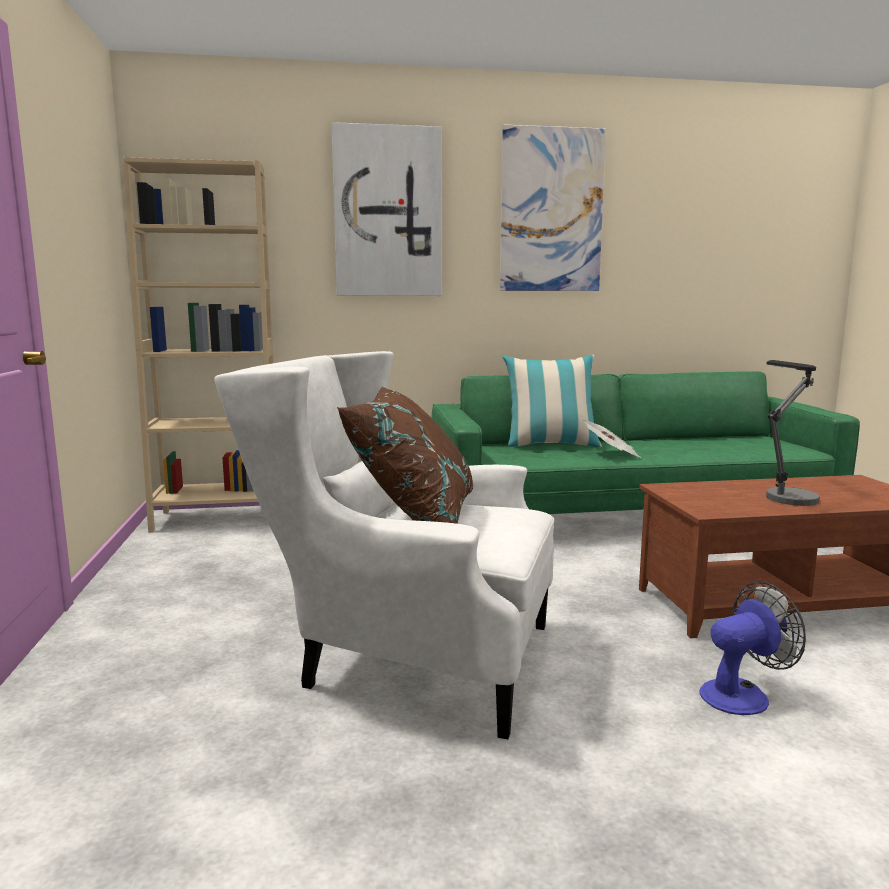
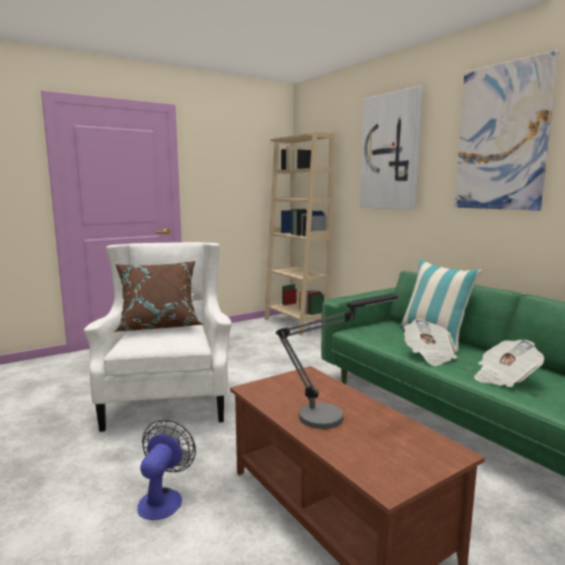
camera: 65 degrees right, 0 degrees up
fan [699,582,806,715] -> fan turned 120 degrees counterclockwise [137,420,196,520]
none -> newspaper [474,340,544,387]

